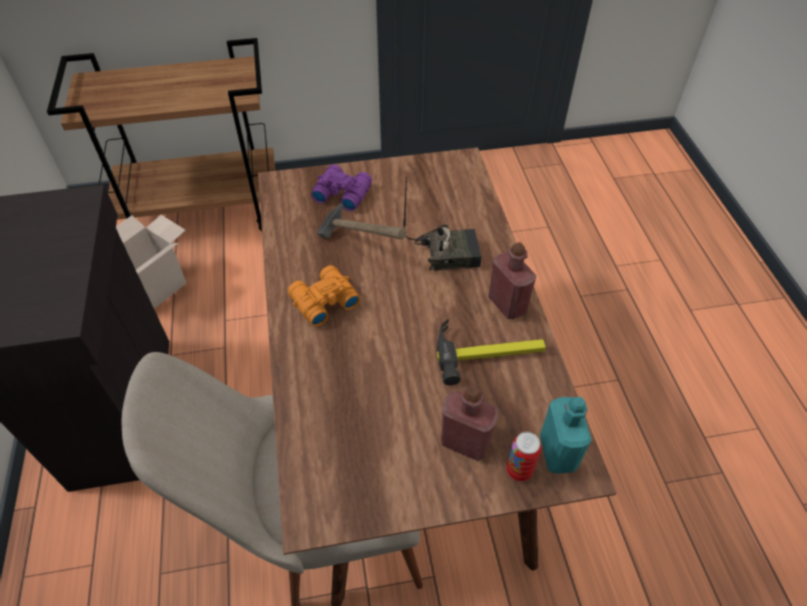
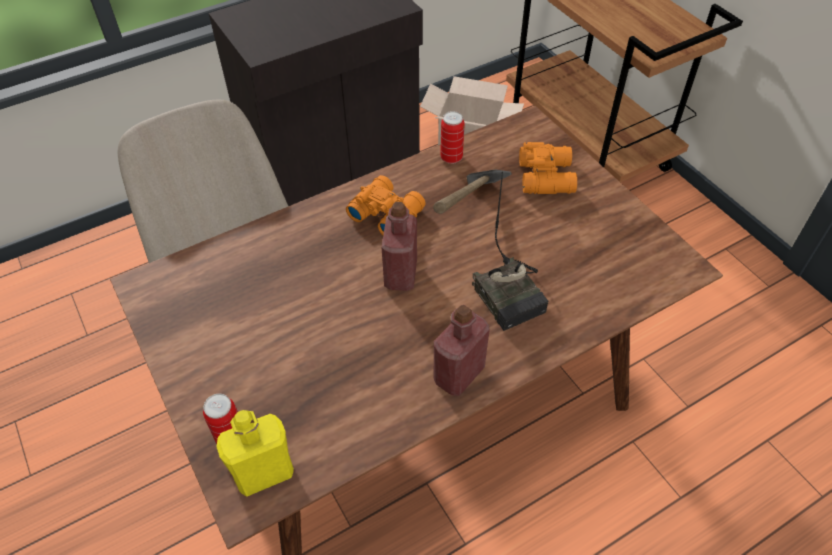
camera: 70 degrees right, 0 degrees up
purple binoculars [311,165,372,211] -> orange binoculars [519,142,577,194]
hammer [437,319,546,385] -> none
red bottle [441,386,498,461] -> red bottle moved to [381,202,417,291]
turquoise bottle [540,397,592,474] -> yellow bottle [217,410,294,497]
none -> can [440,111,465,164]

